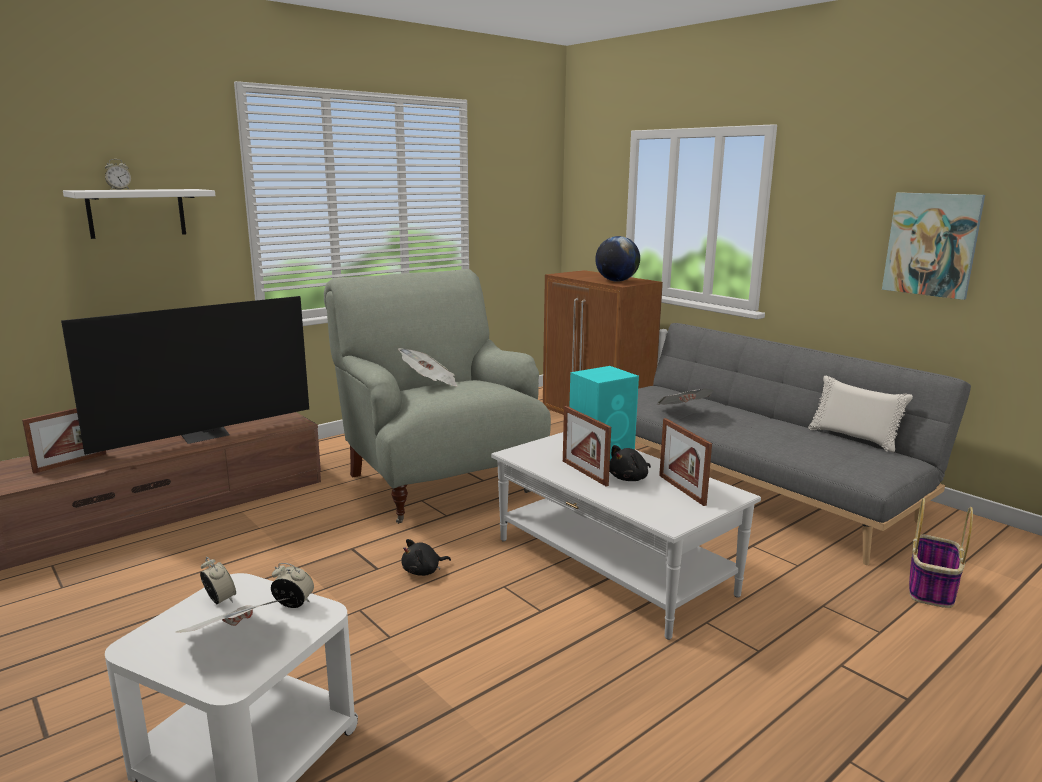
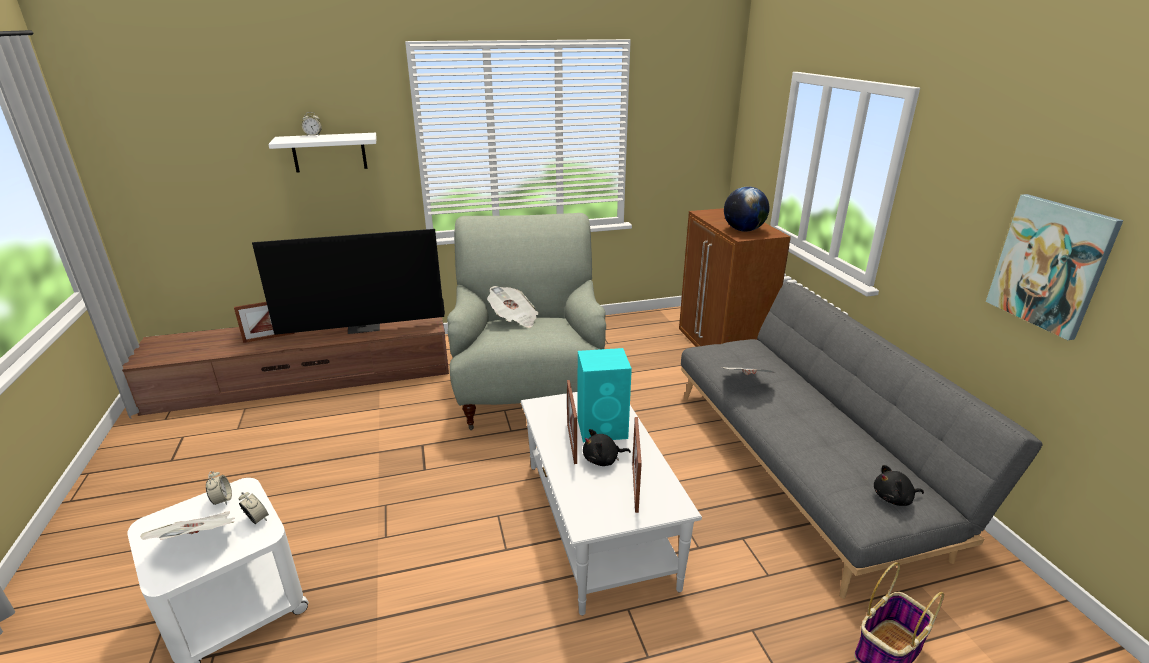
camera: 25 degrees right, 10 degrees up
black plush toy [402,539,451,576] -> black plush toy moved to [874,465,924,506]
white pillow [808,376,913,452] -> none

